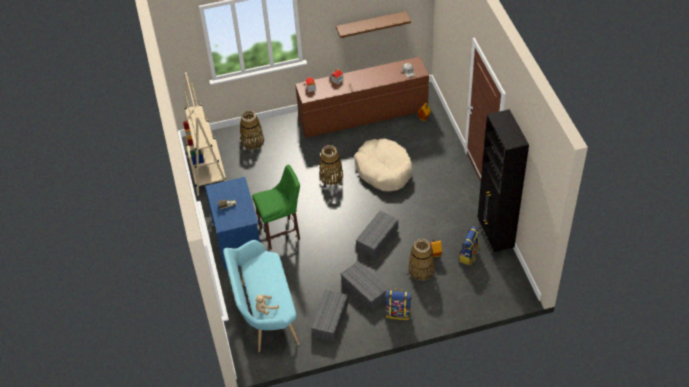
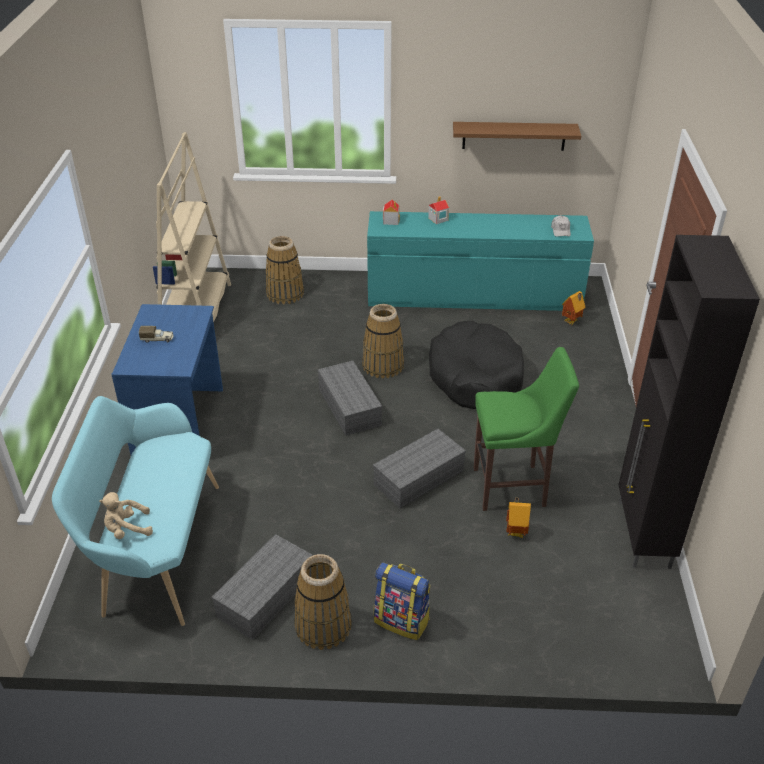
camera: 15 degrees right, 10 degrees down
green stool [252,165,300,250] -> green stool moved to [474,347,579,511]
brown dresser [295,57,429,138] -> turquoise dresser [367,211,594,311]
grey storage box [341,261,389,311] -> grey storage box moved to [317,361,382,436]
beige dog bed [354,138,413,191] -> black dog bed [429,321,524,409]
basket [408,239,435,280] -> basket moved to [294,554,352,650]
backpack [459,226,480,265] -> none

